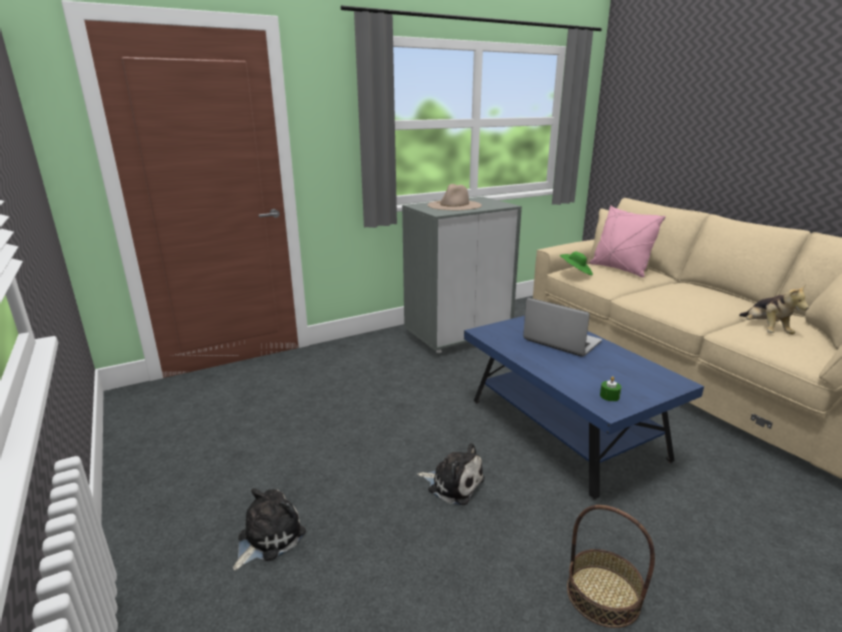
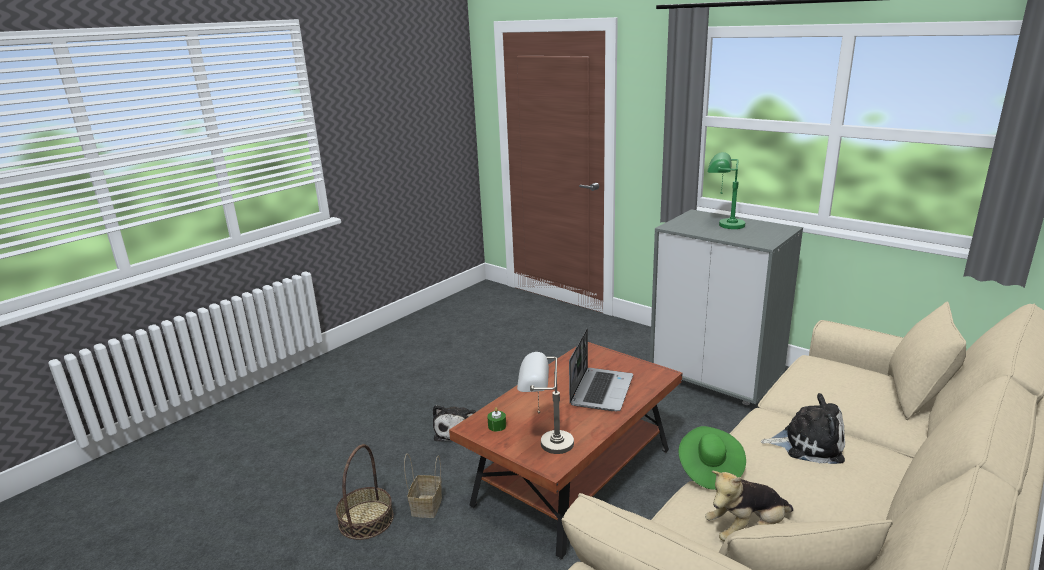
camera: 70 degrees right, 0 degrees up
plush toy [233,488,306,571] -> plush toy moved to [760,393,845,464]
beige hat [428,184,482,210] -> green table lamp [707,152,745,229]
blue coffee table [464,316,704,500] -> brown coffee table [449,342,682,559]
green hat [559,251,593,275] -> green hat moved to [679,426,746,490]
pink pillow [590,205,666,278] -> none
none -> basket [404,453,442,518]
none -> grey table lamp [517,352,574,454]

